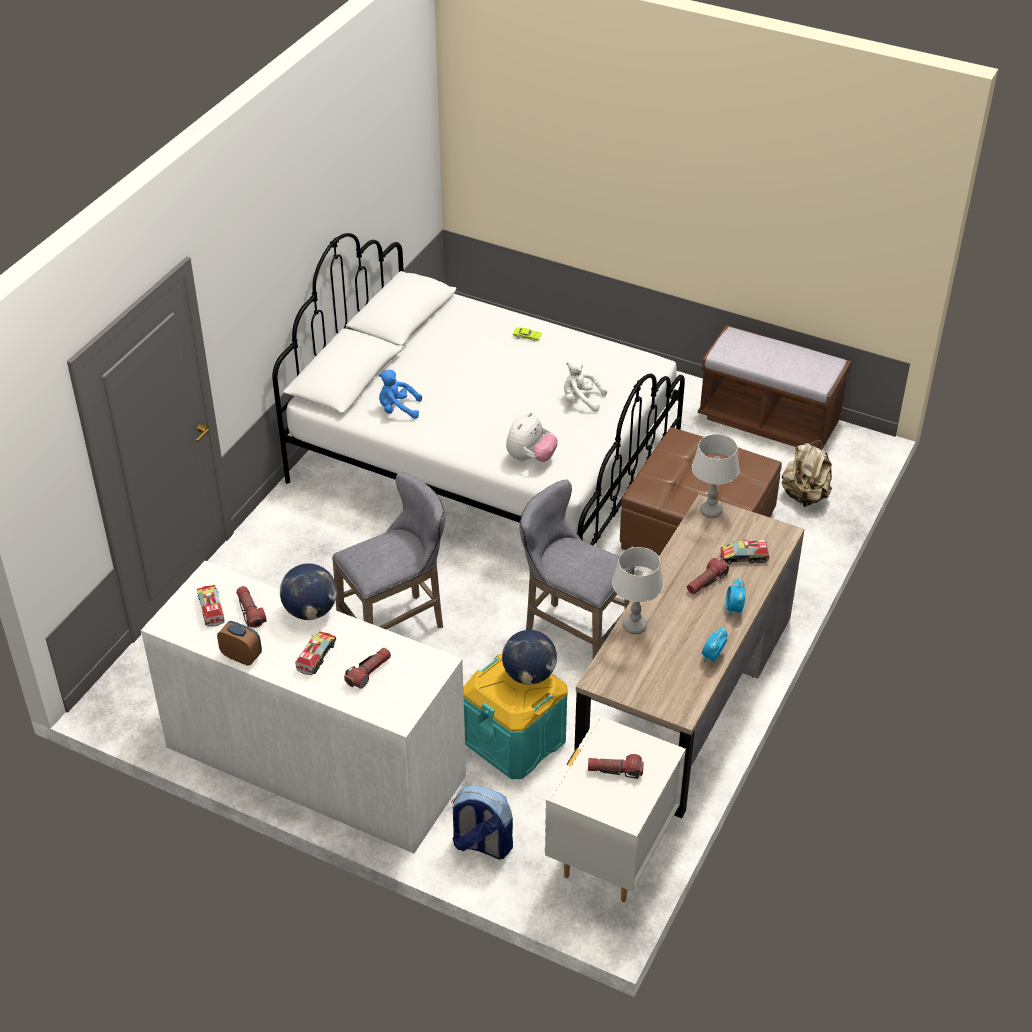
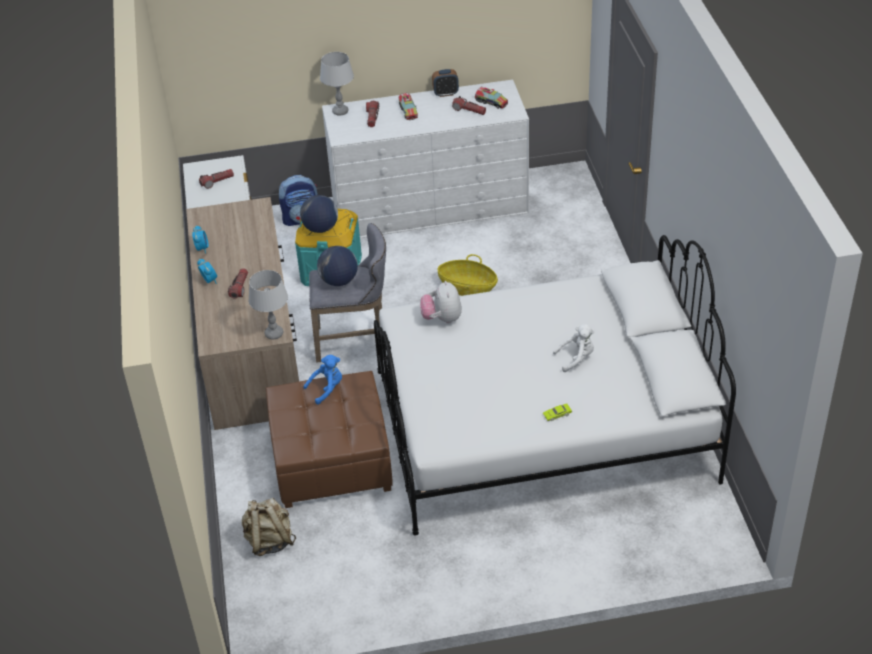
camera: 145 degrees right, 0 degrees up
globe [280,563,337,620] -> globe moved to [317,246,358,286]
grey stool [332,472,445,630] -> basket [438,254,498,296]
blue plush toy [379,370,422,419] -> blue plush toy moved to [303,355,342,404]
white plush toy [564,359,607,412] -> white plush toy moved to [553,324,595,372]
grey table lamp [612,547,664,634] -> grey table lamp moved to [320,52,354,116]
brown bench [698,325,851,449] -> none
toy truck [720,540,769,564] -> none

